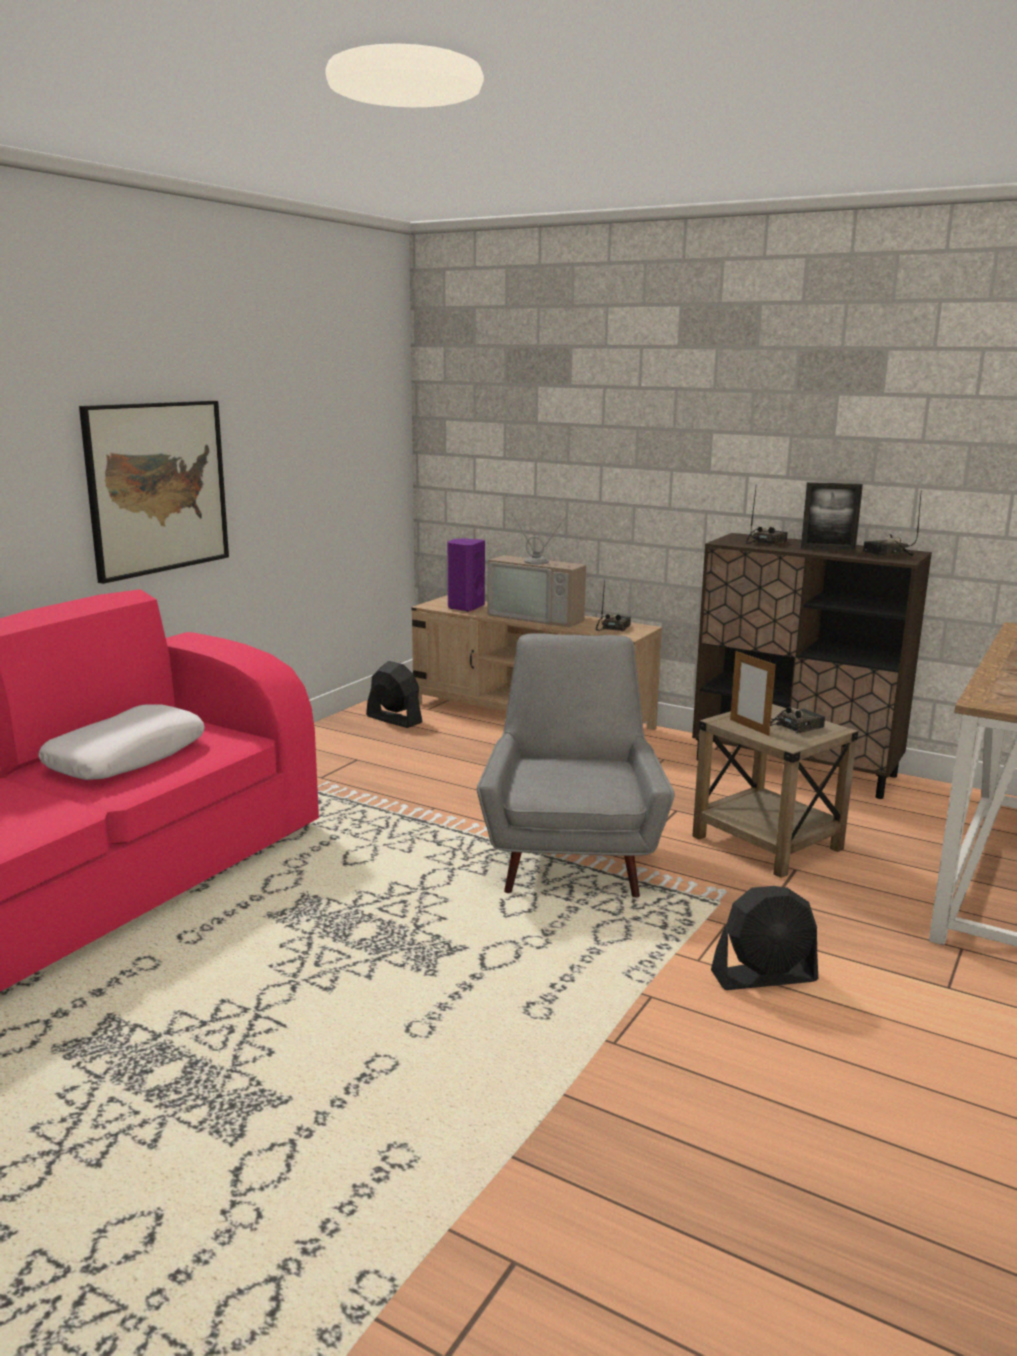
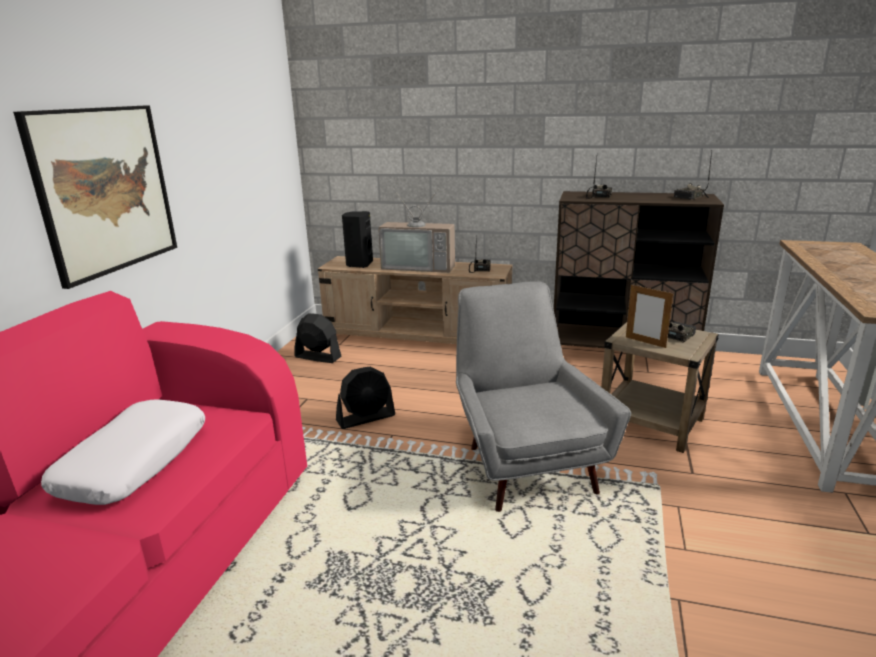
camera: 15 degrees left, 5 degrees up
purple speaker [447,538,485,612] -> black speaker [342,211,373,268]
black fan [711,886,818,990] -> black fan moved to [336,367,395,429]
picture frame [801,482,863,551] -> none

